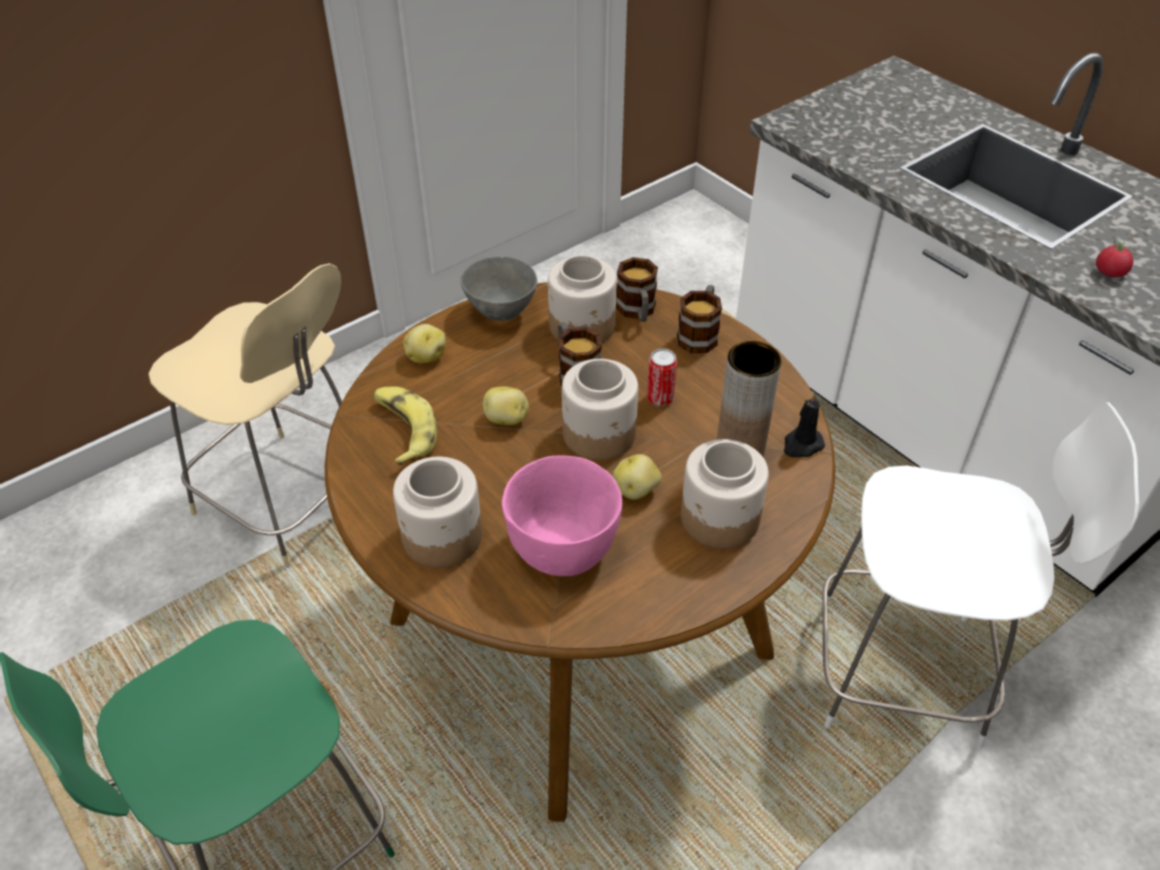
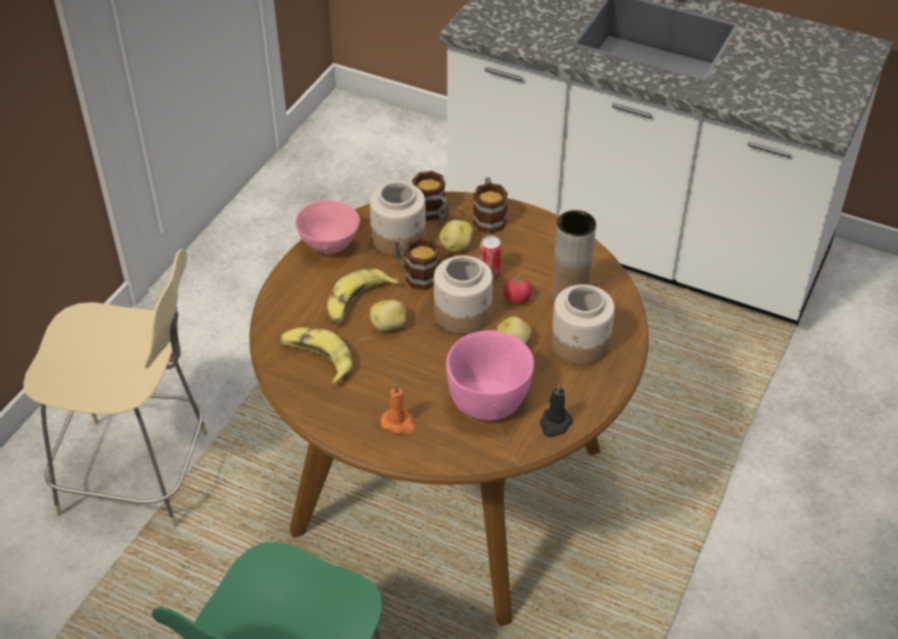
camera: 25 degrees left, 0 degrees up
jar [393,457,482,568] -> orange candle [381,383,416,434]
potato [403,324,446,363] -> potato moved to [439,220,473,252]
grey bowl [460,256,537,321] -> pink bowl [295,200,360,254]
black candle [784,392,825,458] -> black candle moved to [540,383,573,438]
white chair [822,402,1139,749] -> none
tomato [1096,240,1133,277] -> tomato moved to [504,273,532,304]
none -> banana [327,269,399,325]

